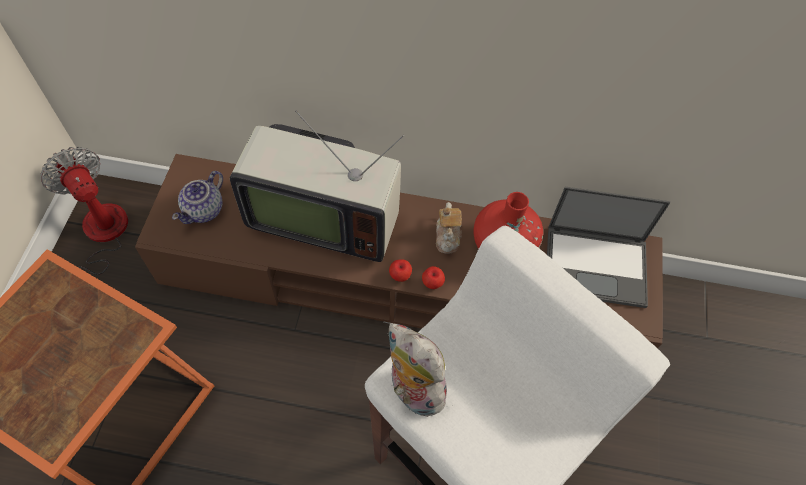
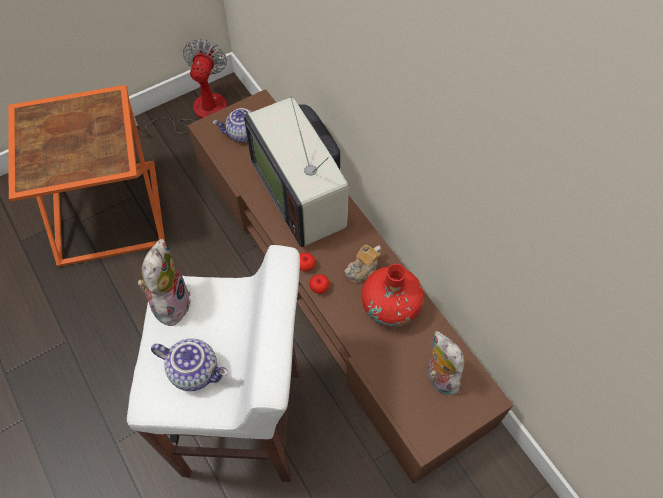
camera: 50 degrees right, 0 degrees up
laptop [547,187,670,308] -> plush toy [428,331,465,395]
none -> teapot [151,338,228,391]

